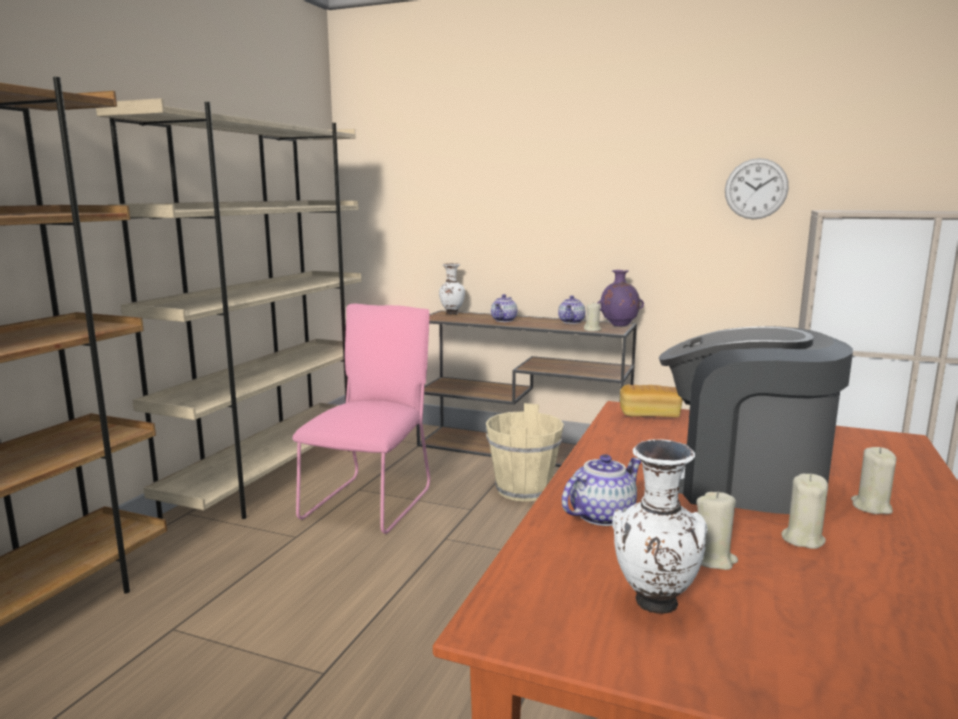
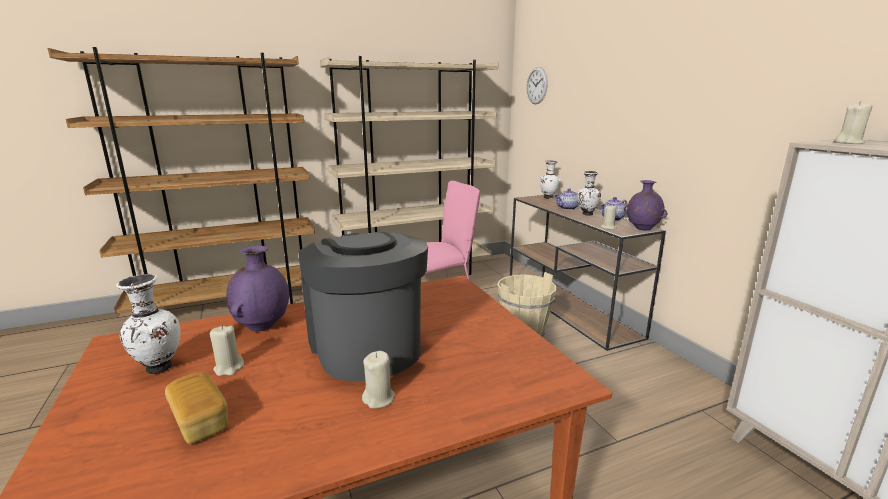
camera: 45 degrees right, 5 degrees up
teapot [562,454,641,526] -> purple vase [226,246,289,331]
bread [620,384,683,417] -> bread moved to [165,372,228,444]
wall clock [725,158,789,219] -> wall clock moved to [527,67,548,104]
beige candle [782,474,828,549] -> beige candle moved to [834,101,872,144]
none -> white vase [577,171,601,216]

